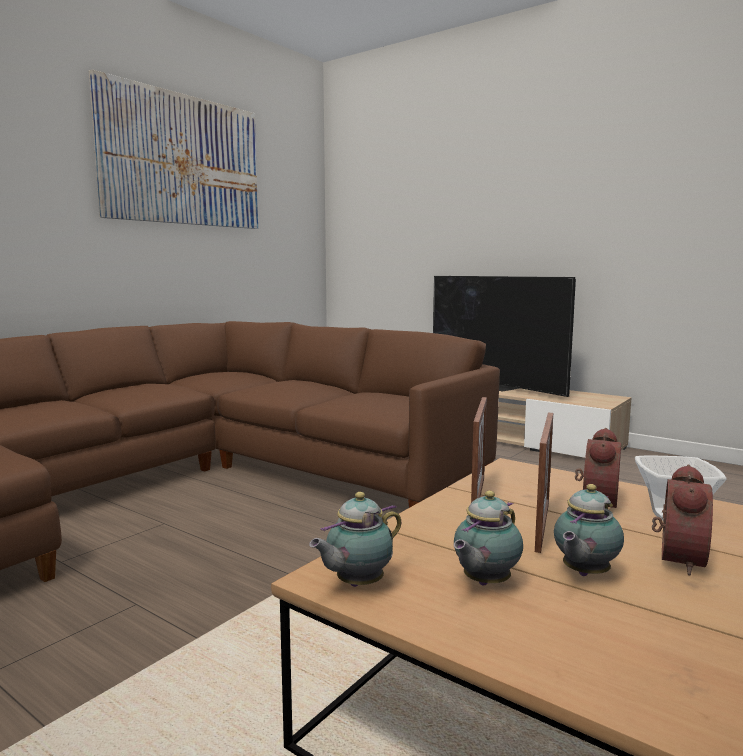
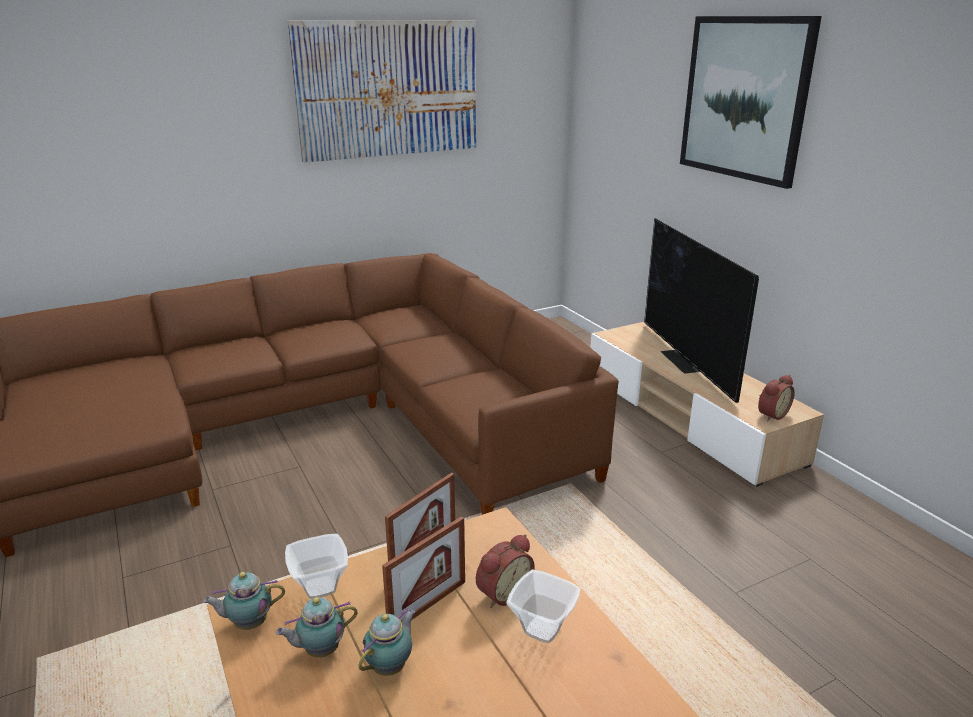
camera: 25 degrees right, 15 degrees up
teapot [554,484,624,576] -> teapot turned 150 degrees clockwise [359,609,416,676]
alarm clock [652,465,713,575] -> alarm clock moved to [758,375,795,421]
none -> bowl [285,534,348,599]
none -> picture [680,16,822,189]

